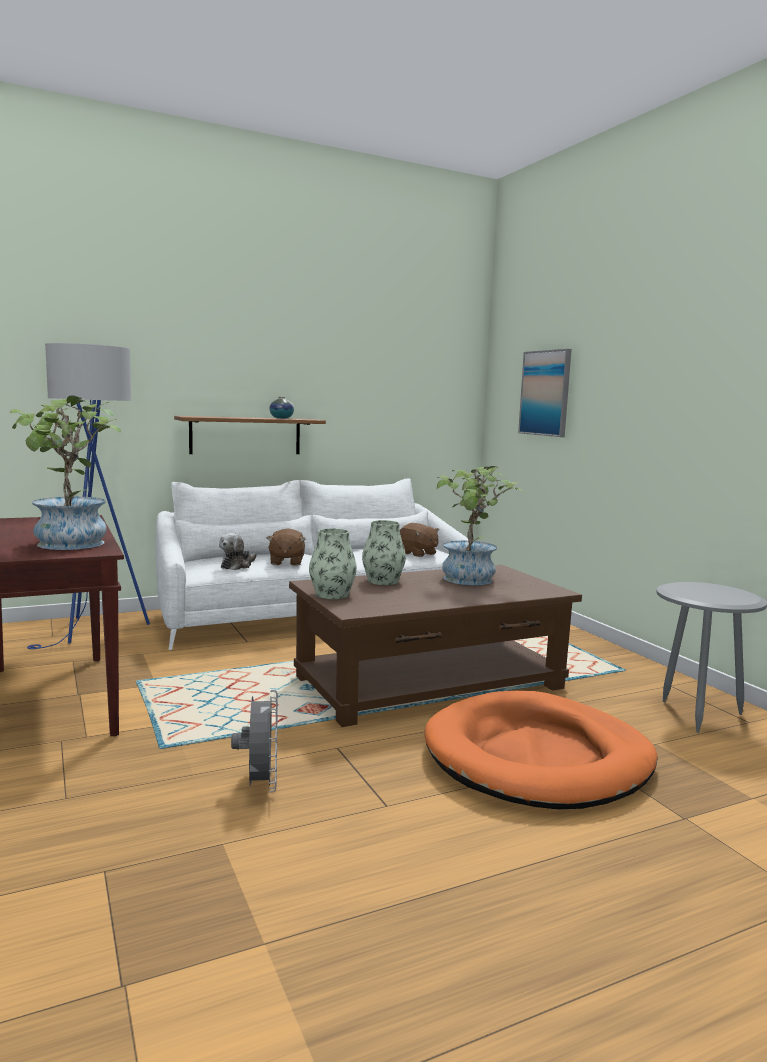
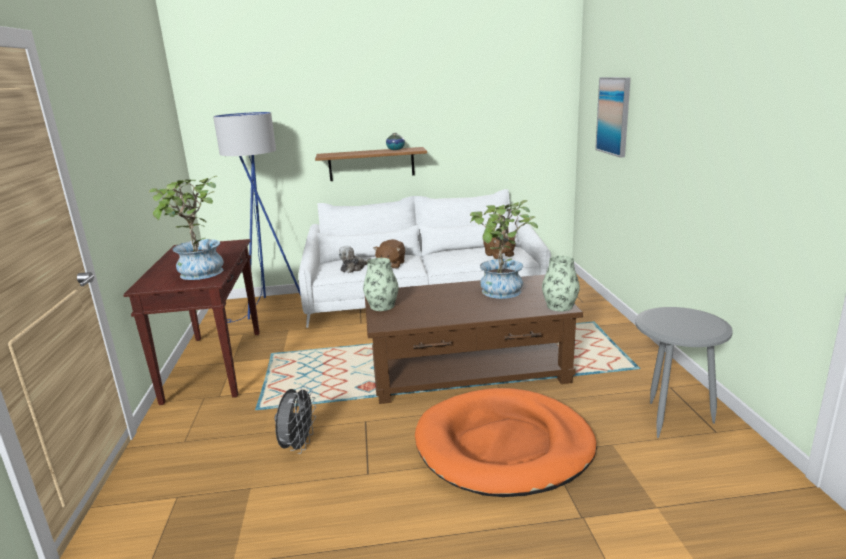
camera: 20 degrees right, 10 degrees up
vase [362,520,406,585] -> vase moved to [542,256,580,311]

